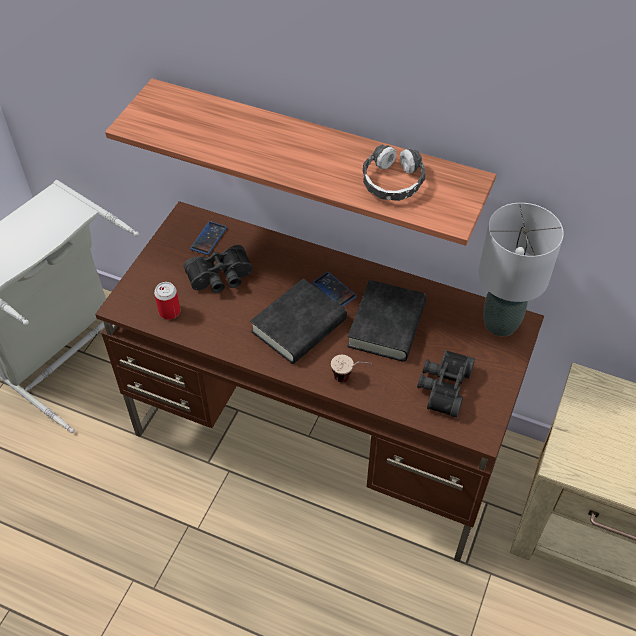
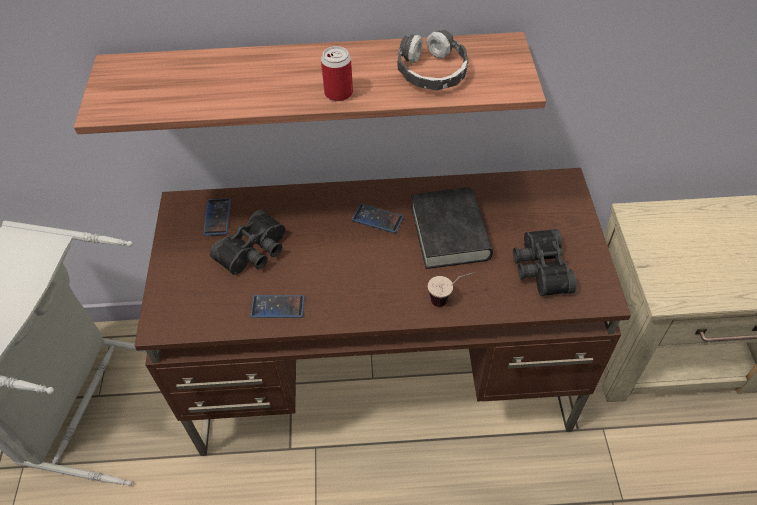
camera: 25 degrees left, 0 degrees up
can [154,282,180,319] -> can moved to [321,46,353,101]
black book [250,278,347,364] -> none
grey table lamp [478,203,564,336] -> none
none -> phone [250,295,305,318]

